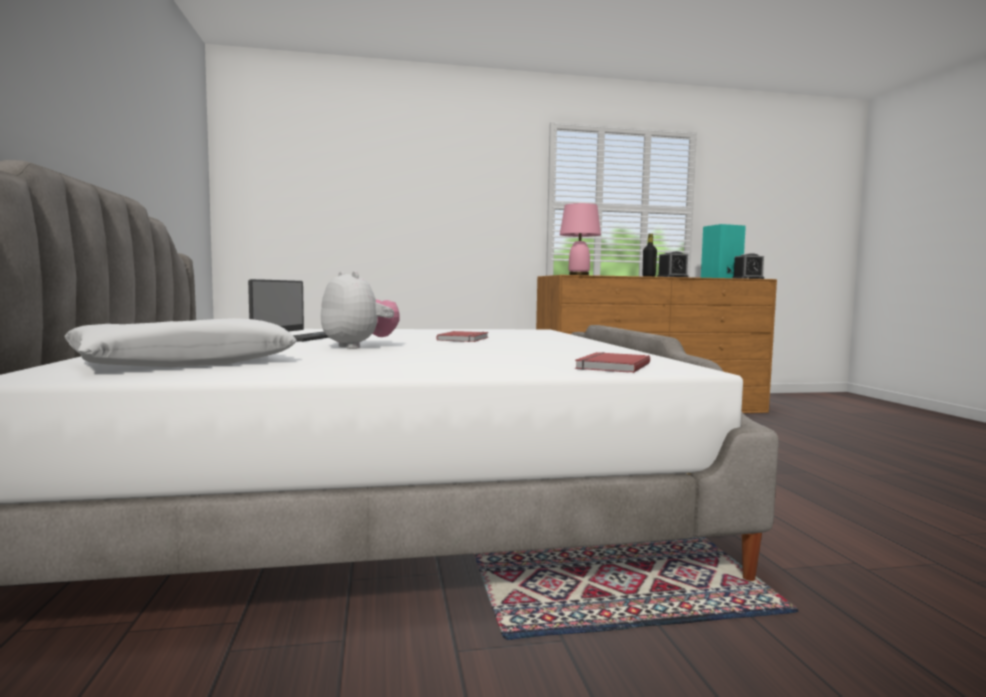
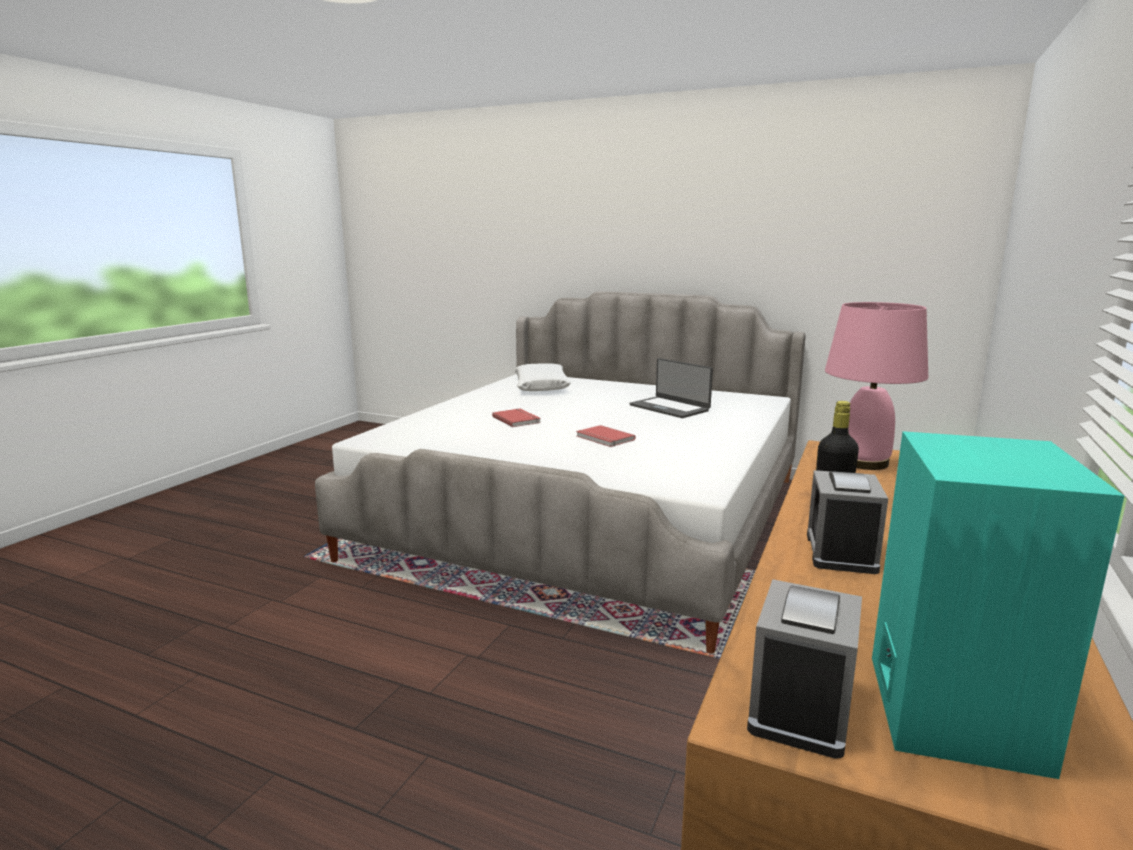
camera: 125 degrees right, 10 degrees up
plush toy [321,271,400,349] -> none
red book [575,352,650,373] -> red book moved to [492,409,541,427]

